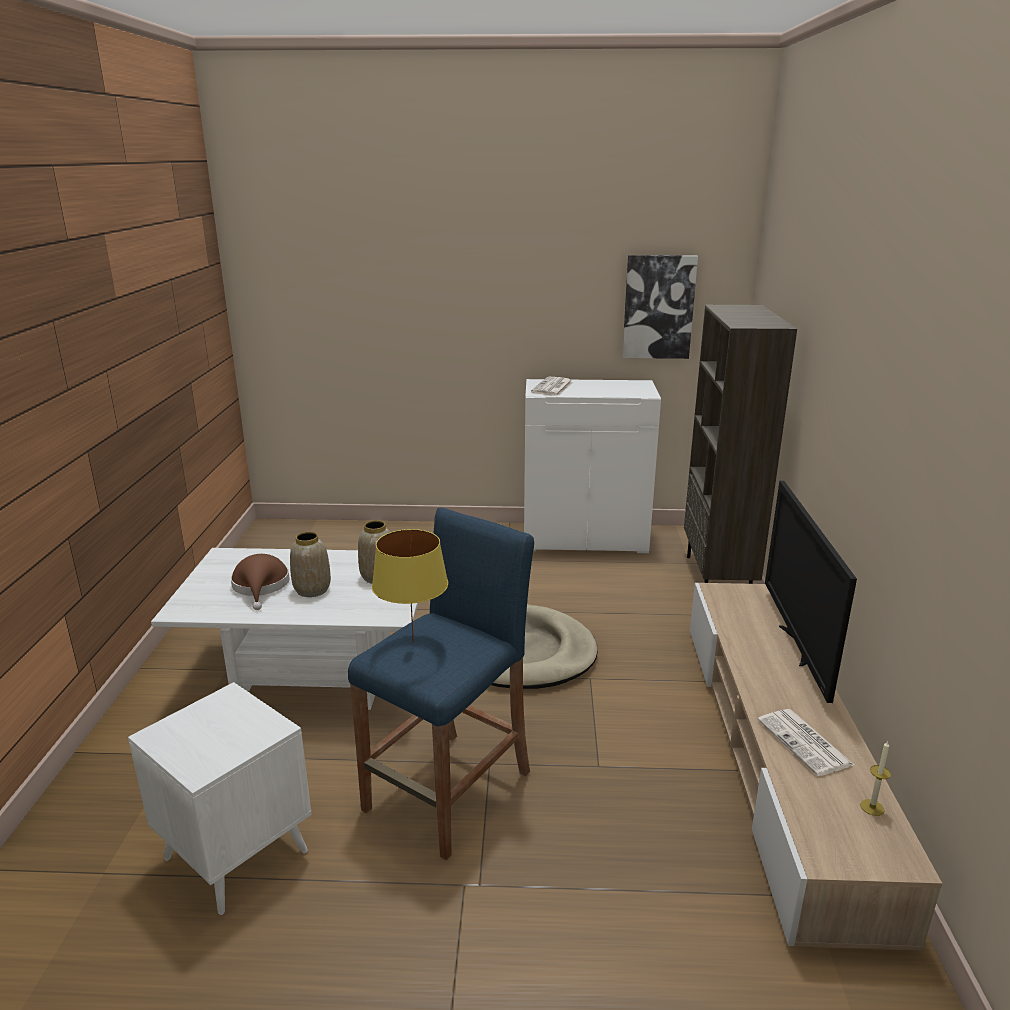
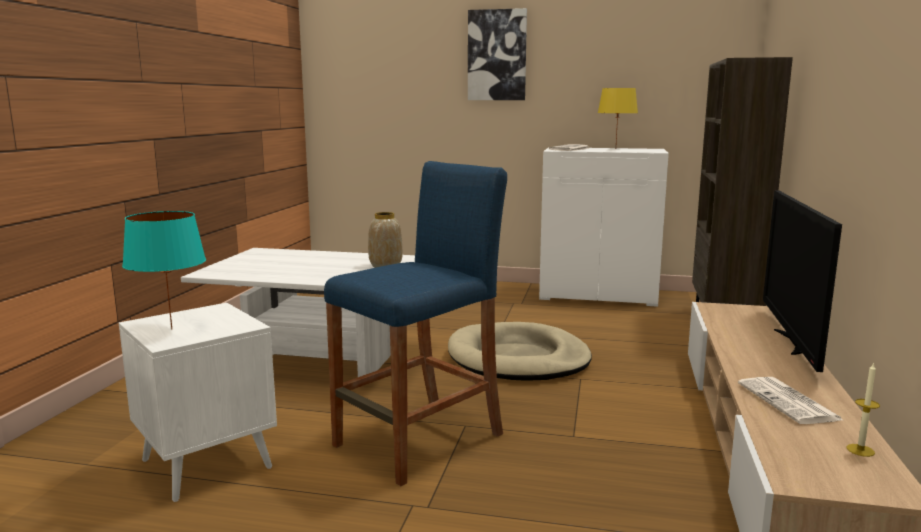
camera: 10 degrees right, 10 degrees down
brown hat [231,554,290,610] -> none
vase [290,532,331,597] -> none
yellow table lamp [372,529,448,644] -> yellow table lamp moved to [598,88,638,142]
picture [622,255,698,359] -> picture moved to [468,8,527,100]
none -> turquoise table lamp [122,211,206,330]

